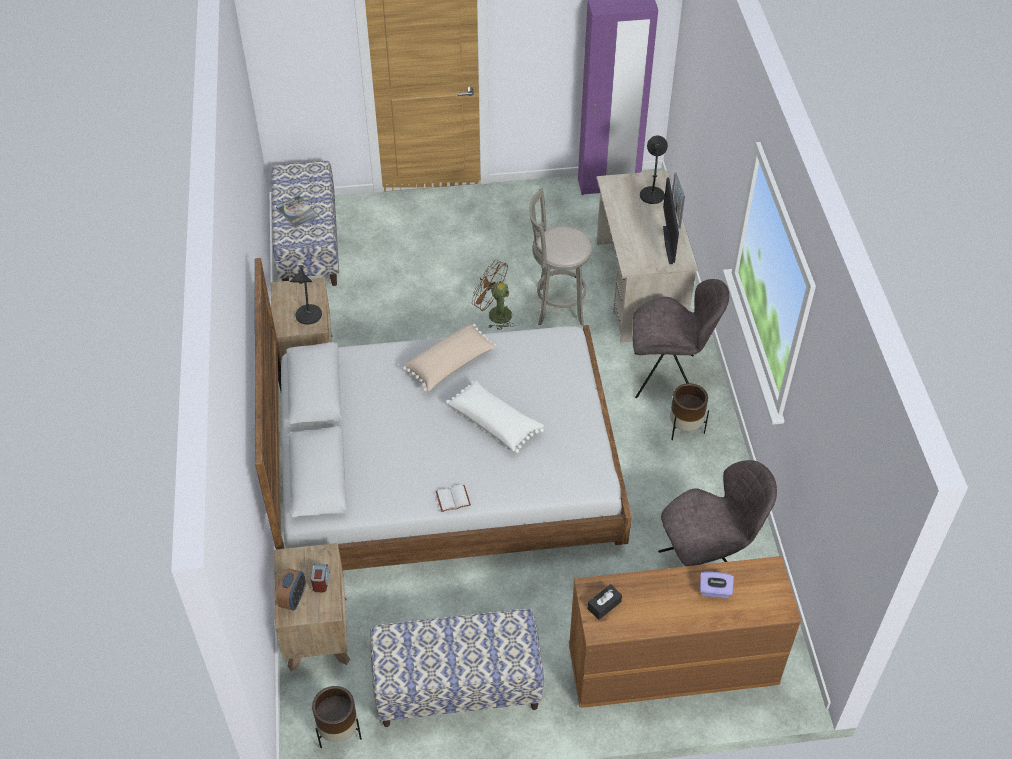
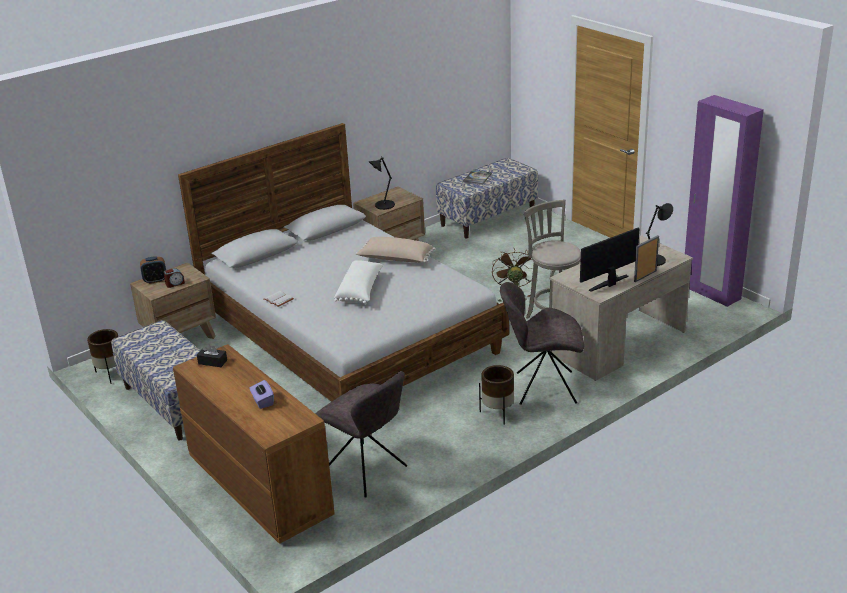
camera: 60 degrees right, 20 degrees down
grey chair [632,279,729,398] -> grey chair turned 120 degrees clockwise [500,282,584,405]

